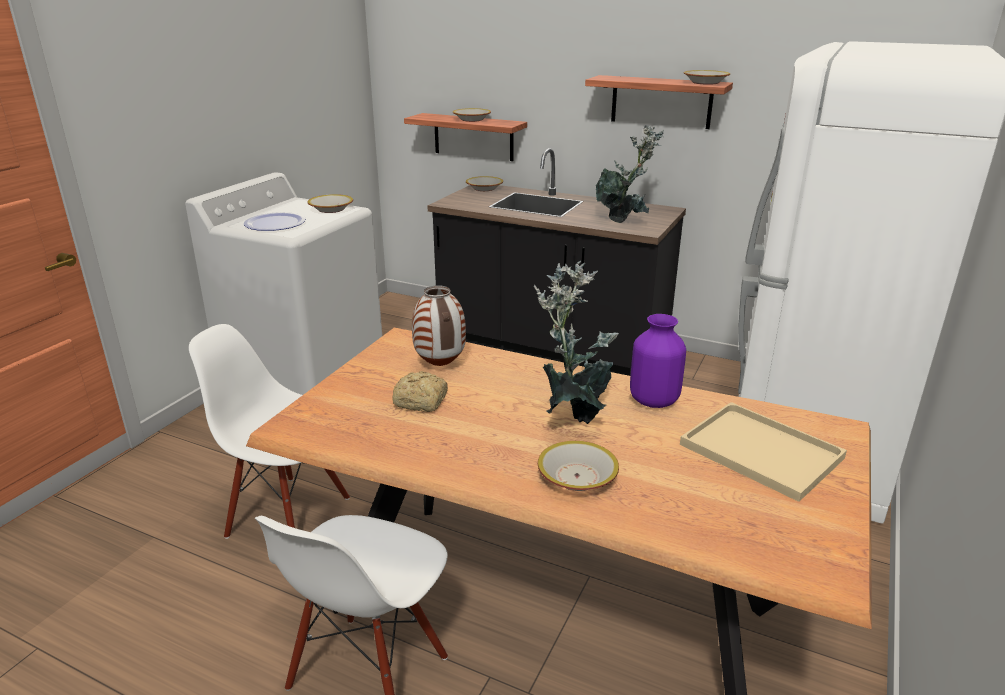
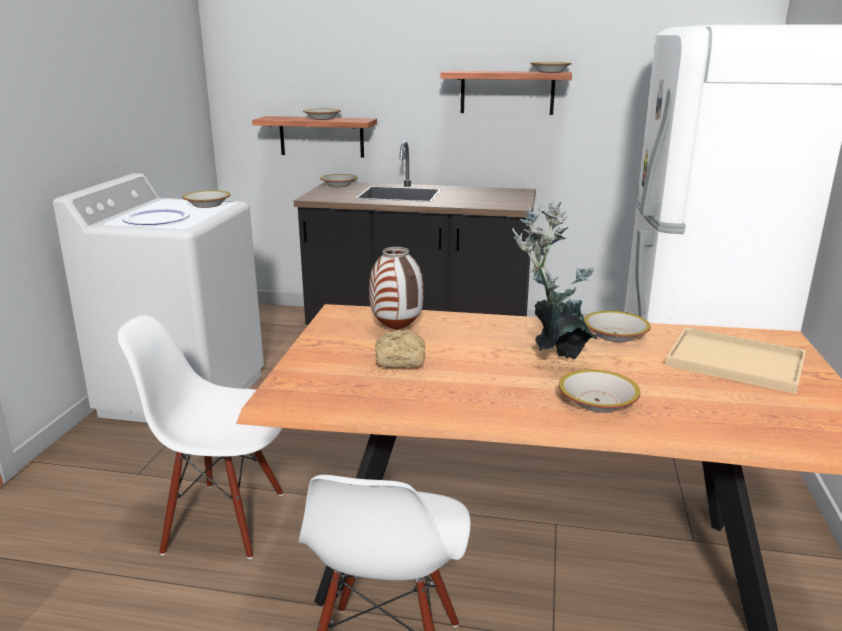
camera: 15 degrees left, 5 degrees down
potted plant [595,125,664,223] -> none
purple vase [630,314,686,408] -> bowl [584,311,651,342]

